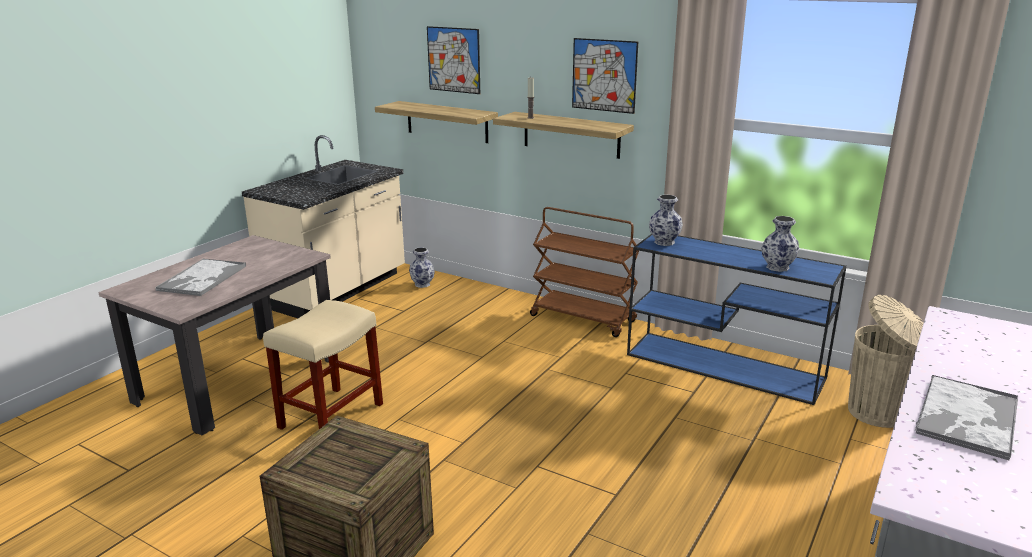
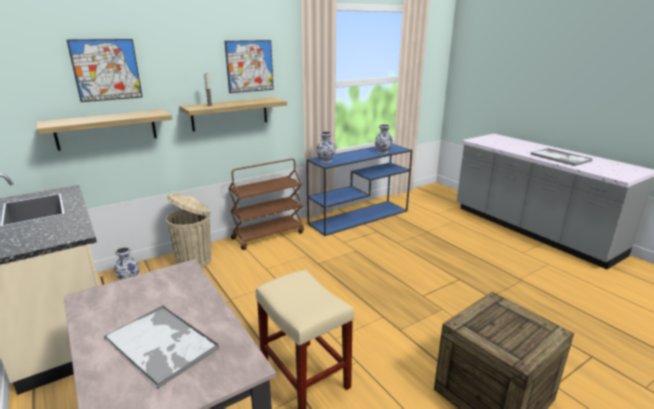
camera: 65 degrees left, 0 degrees up
beige trash can [848,295,923,428] -> beige trash can moved to [166,193,211,268]

